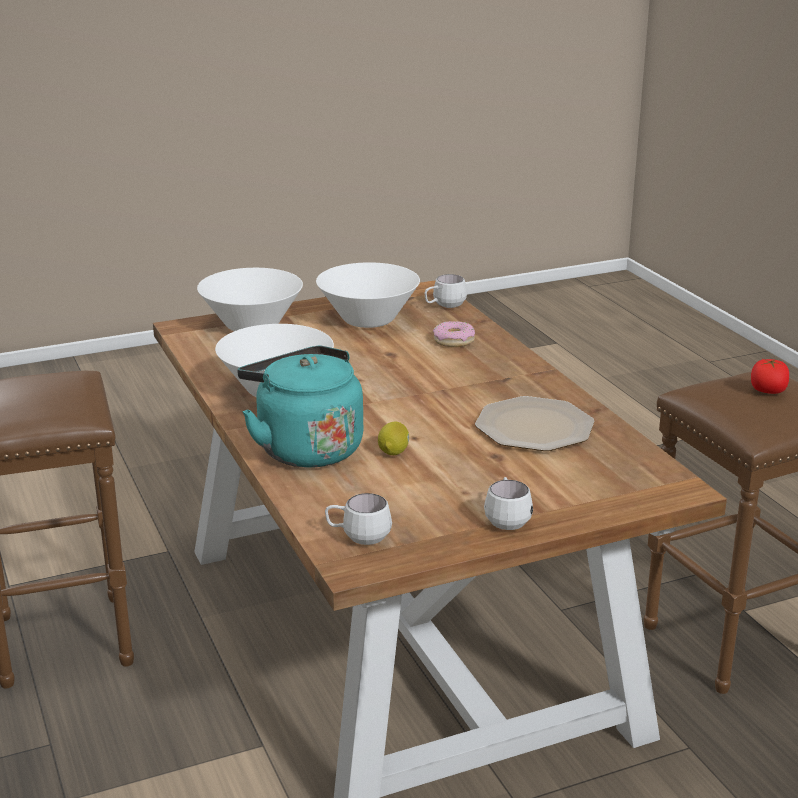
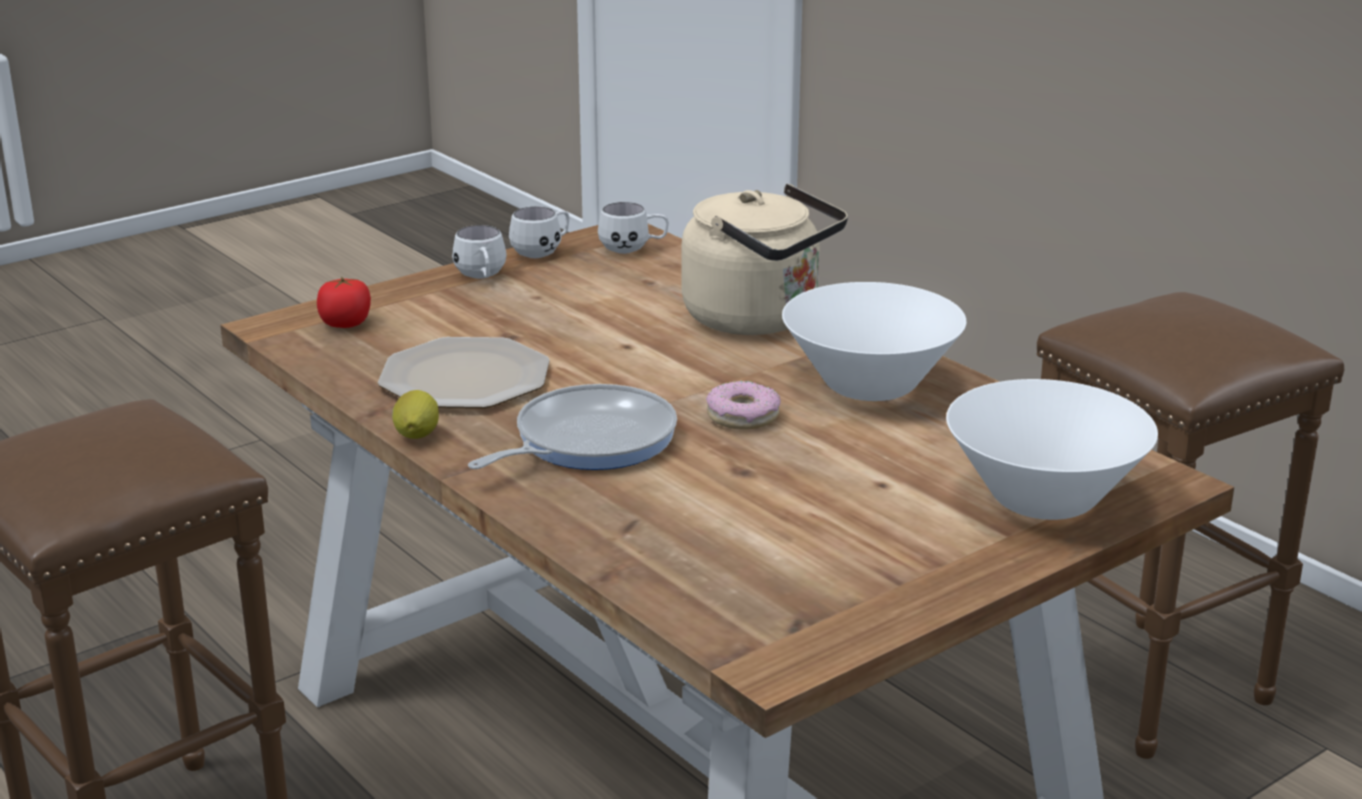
camera: 165 degrees right, 0 degrees up
turquoise kettle [237,345,363,468] -> beige kettle [682,184,848,335]
white bowl [316,262,420,328] -> none
lemon [378,422,409,455] -> lemon moved to [392,390,439,439]
white mug [424,274,467,308] -> white mug moved to [509,206,569,258]
donut [433,321,475,347] -> donut moved to [706,381,781,430]
tomato [751,359,789,394] -> tomato moved to [317,277,371,328]
none -> frying pan [468,384,677,470]

